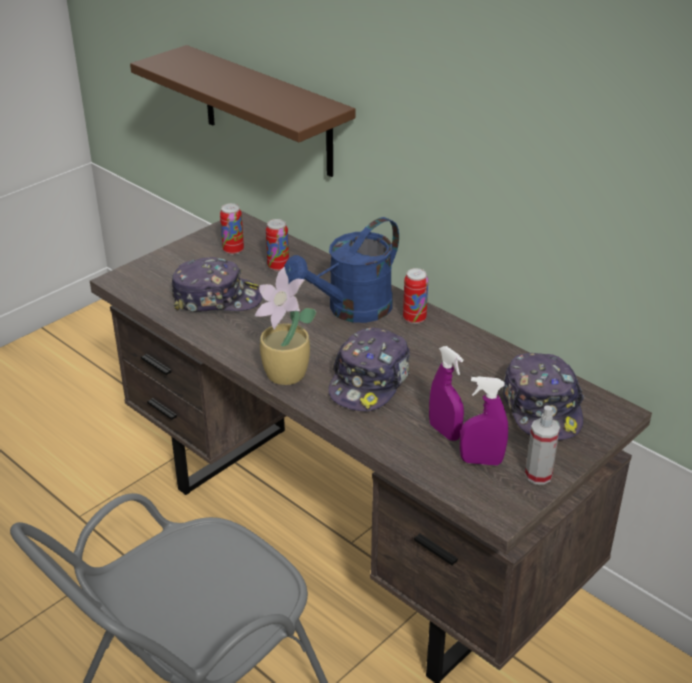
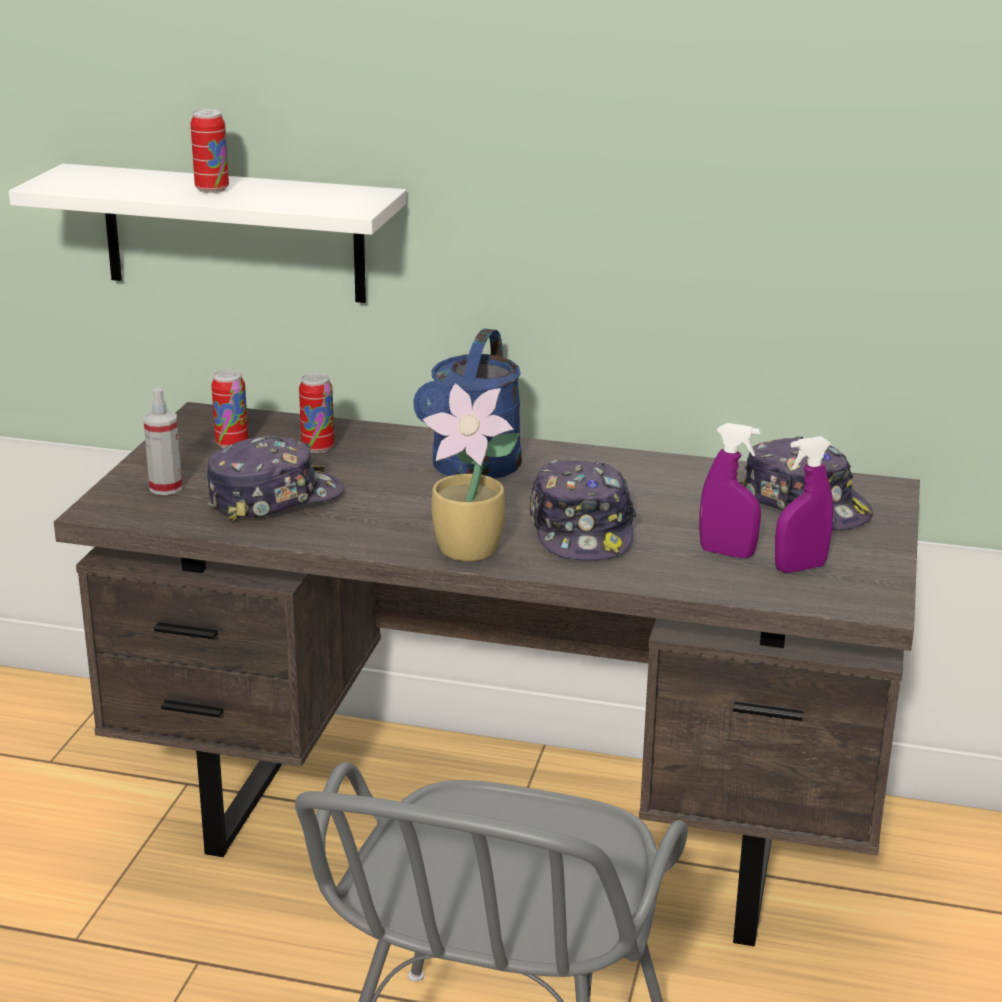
camera: 30 degrees left, 10 degrees down
brown shelf [130,45,356,177] -> white shelf [9,164,407,303]
can [403,268,428,324] -> can moved to [190,109,229,193]
spray bottle [525,405,560,485] -> spray bottle moved to [143,388,182,495]

